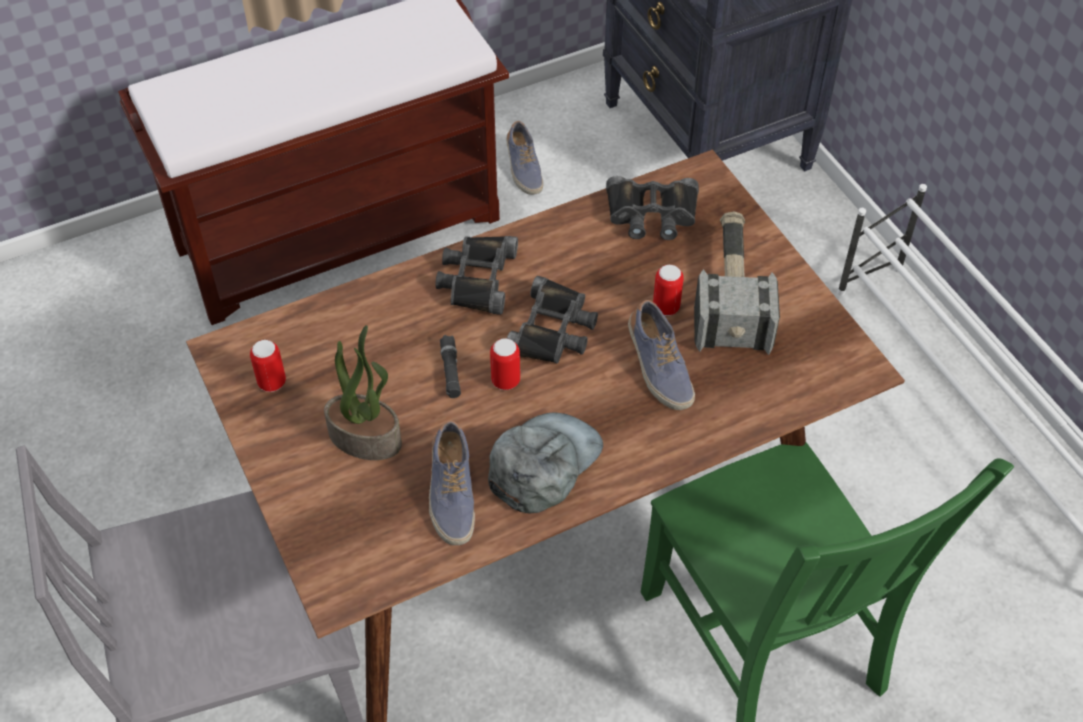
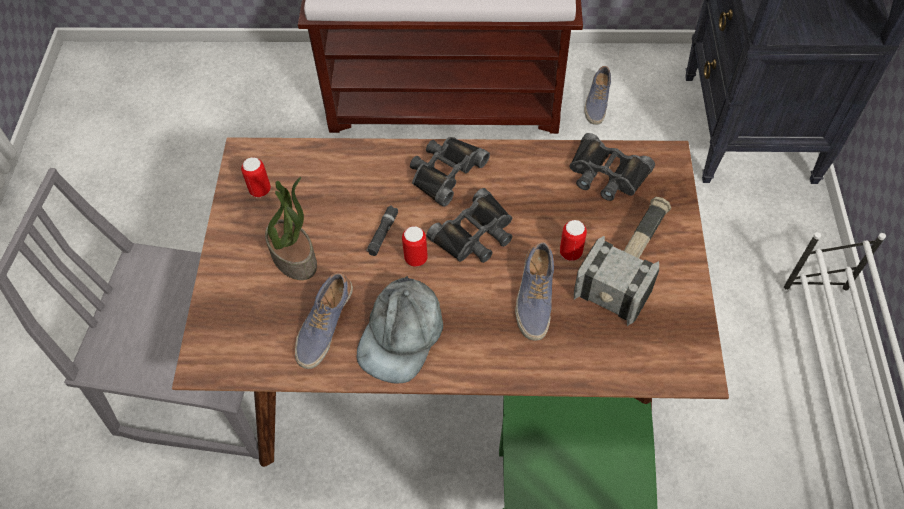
camera: 30 degrees right, 5 degrees up
grey cap [488,412,603,513] -> grey cap turned 135 degrees clockwise [357,276,443,384]

